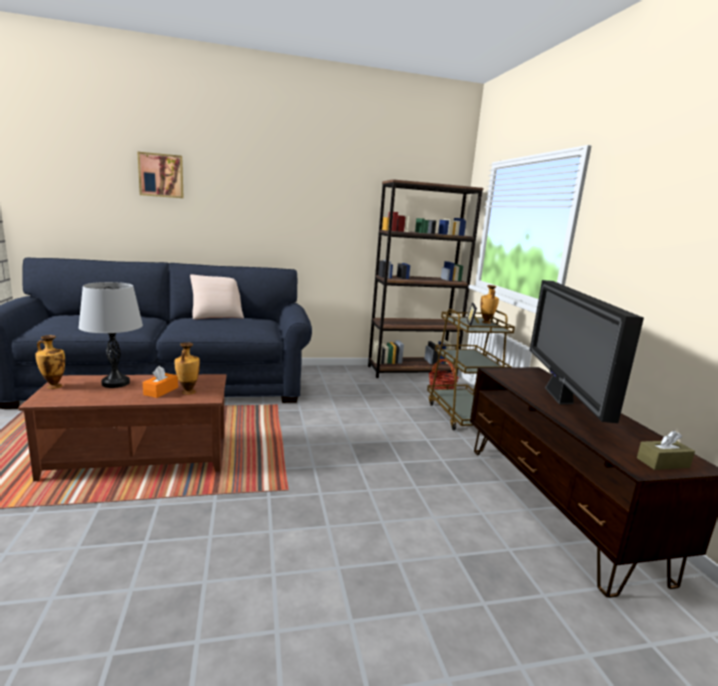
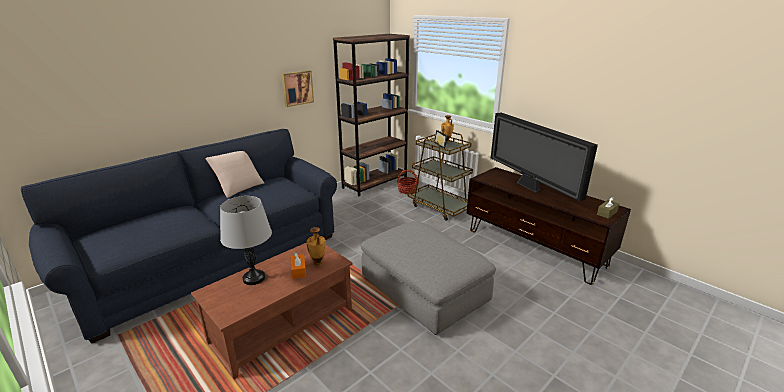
camera: 30 degrees left, 10 degrees up
vase [35,335,65,389] -> none
picture [137,152,184,198] -> picture moved to [282,70,314,107]
none -> grey ottoman [361,221,496,335]

